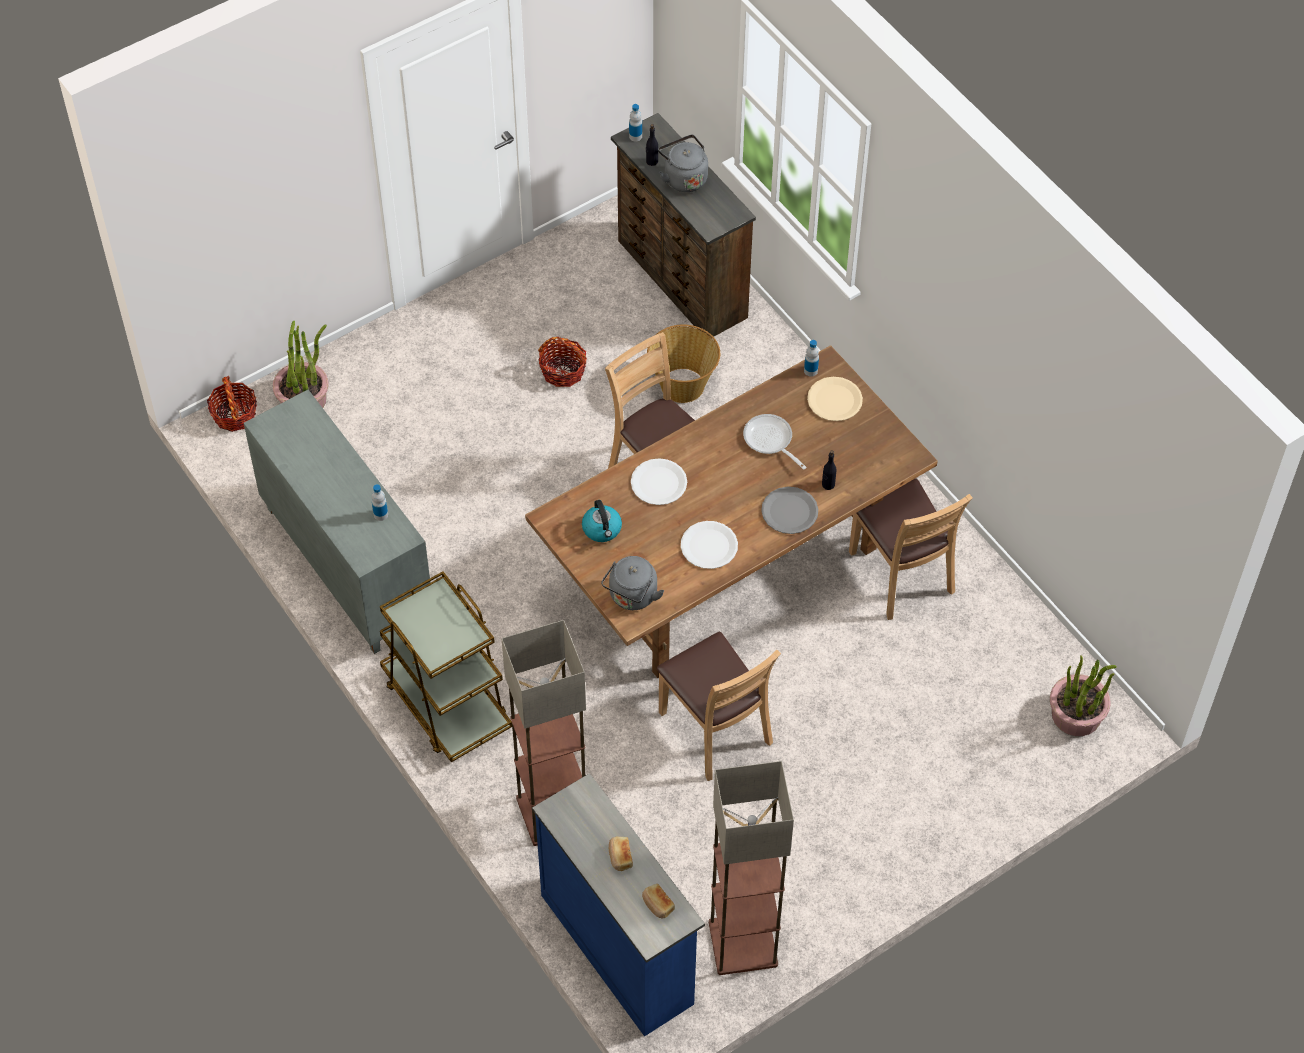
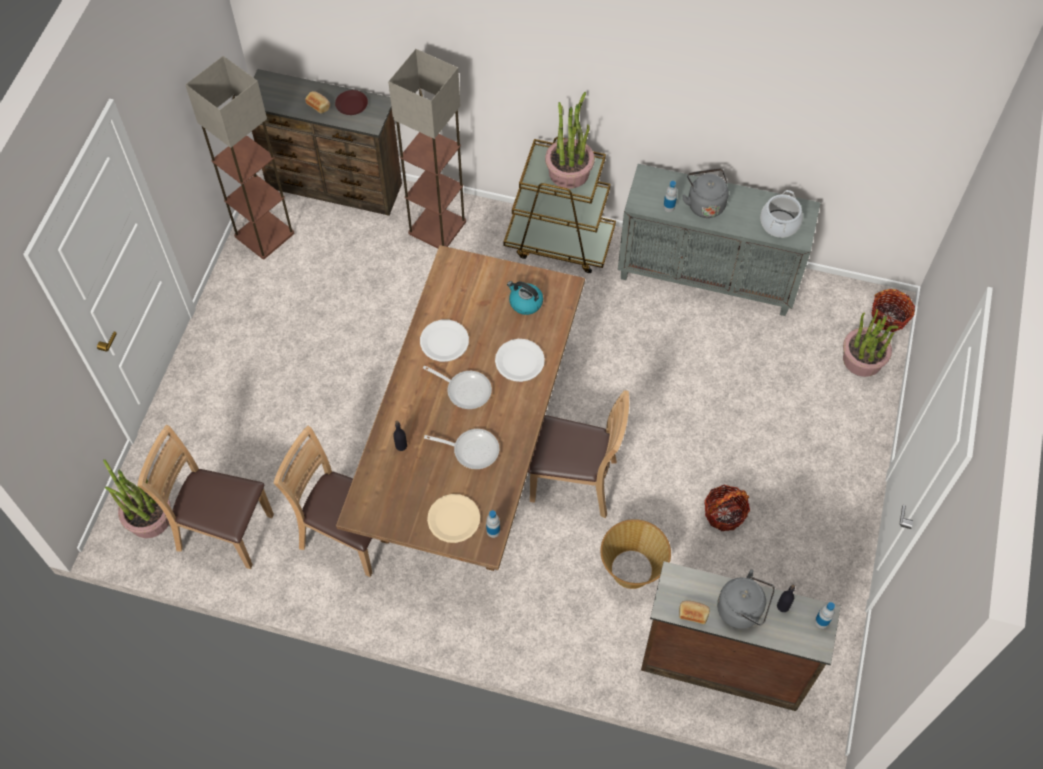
camera: 140 degrees right, 5 degrees up
blue dresser [532,773,705,1037] -> brown dresser [252,69,402,216]
grey kettle [601,556,664,610] -> grey kettle moved to [682,168,729,218]
bread [642,884,675,918] -> bread moved to [679,600,710,624]
brown chair [657,632,781,781] -> brown chair moved to [137,425,274,569]
grey plate [761,487,818,534] -> none
none -> brown plate [335,90,368,115]
none -> frying pan [423,366,492,409]
none -> potted plant [545,92,595,188]
none -> cooking pot [760,190,803,238]

